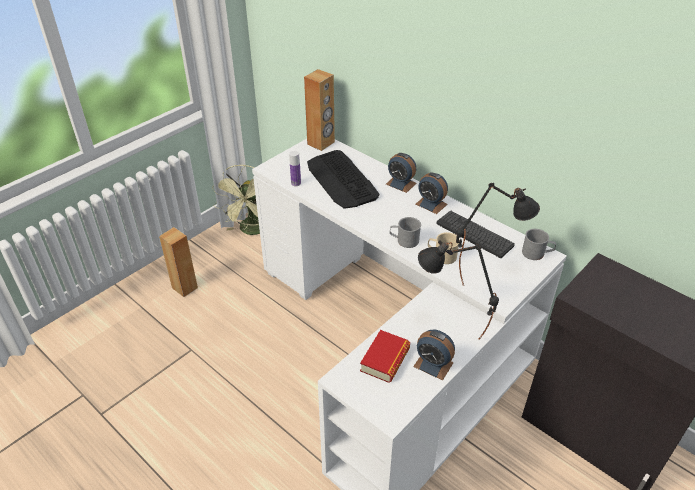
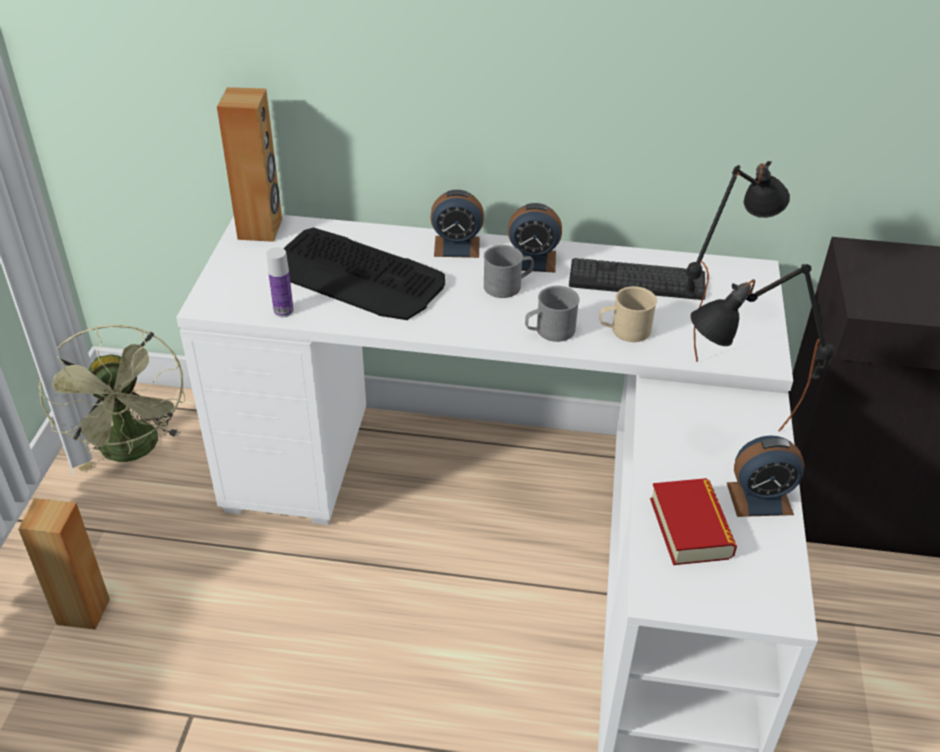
camera: 35 degrees left, 0 degrees up
grey mug [522,229,556,260] -> grey mug moved to [484,245,534,298]

